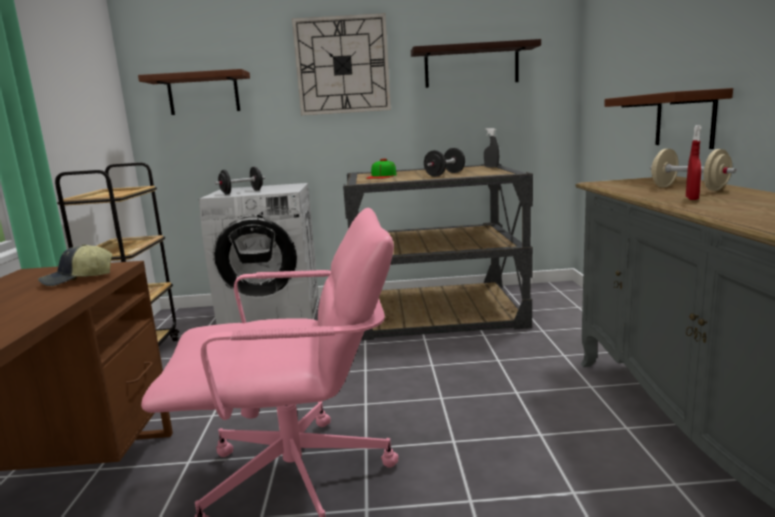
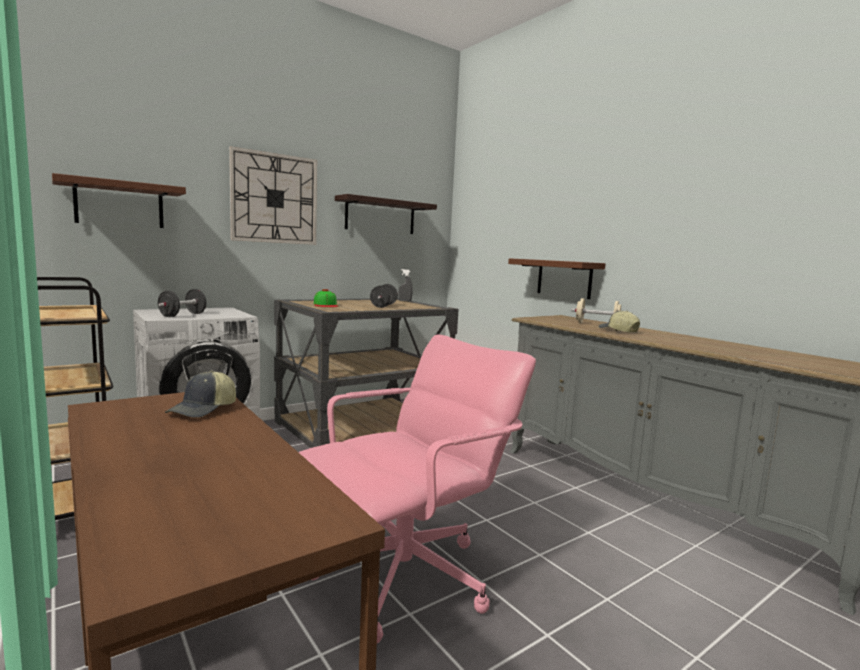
camera: 35 degrees left, 5 degrees down
red spray bottle [686,125,702,200] -> cap [598,311,640,333]

